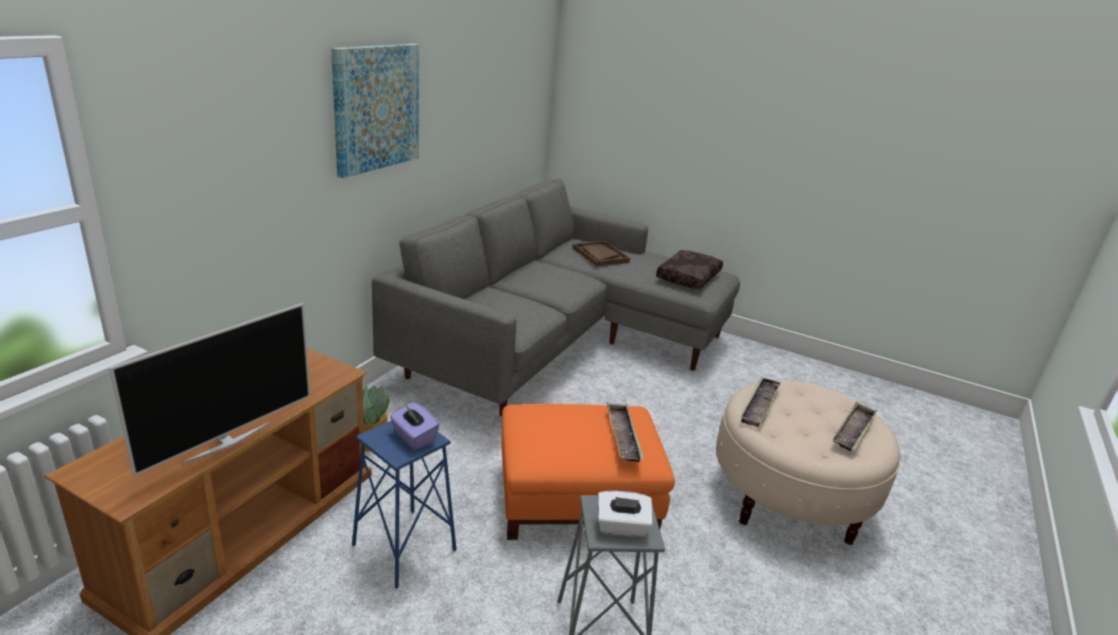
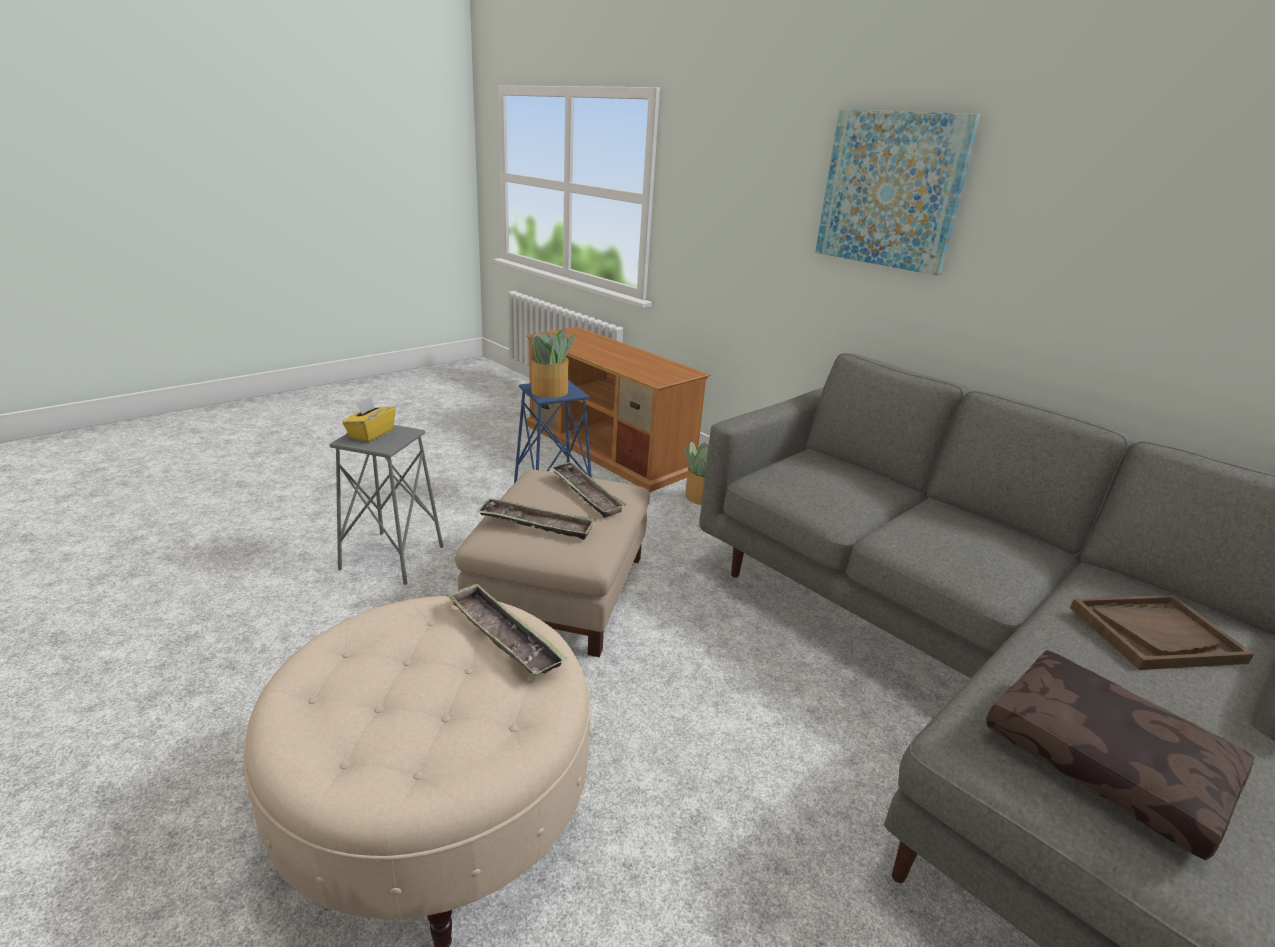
camera: 110 degrees right, 0 degrees up
television [109,303,310,476] -> none
purple tissue box [390,402,439,450] -> potted plant [530,330,576,398]
orange ottoman [502,404,675,540] -> beige ottoman [455,470,650,657]
white tissue box [598,491,653,537] -> yellow tissue box [342,397,396,442]
tray [832,402,877,451] -> tray moved to [550,462,626,518]

